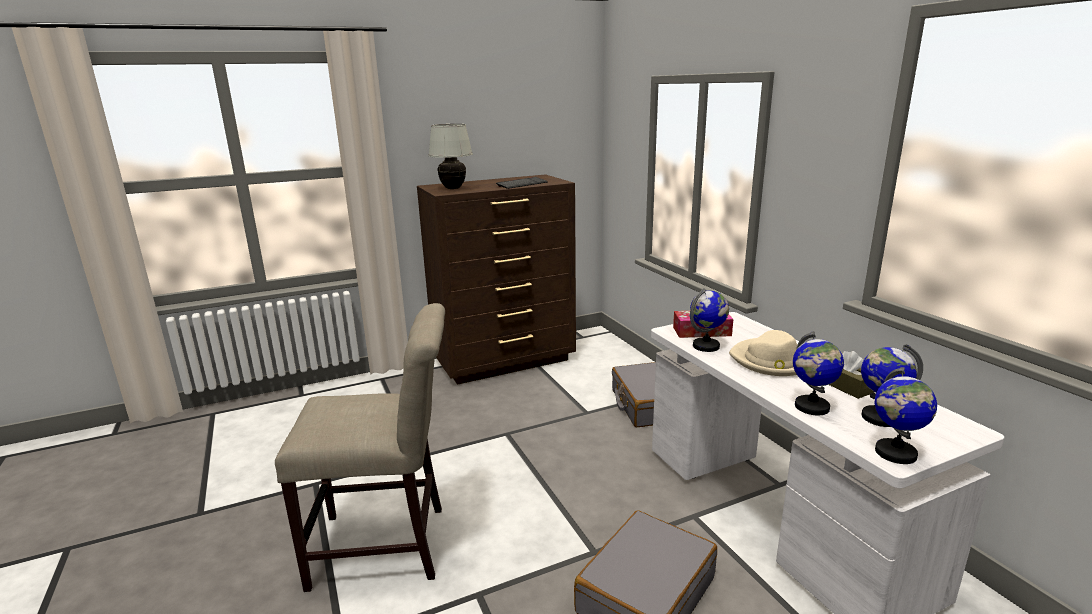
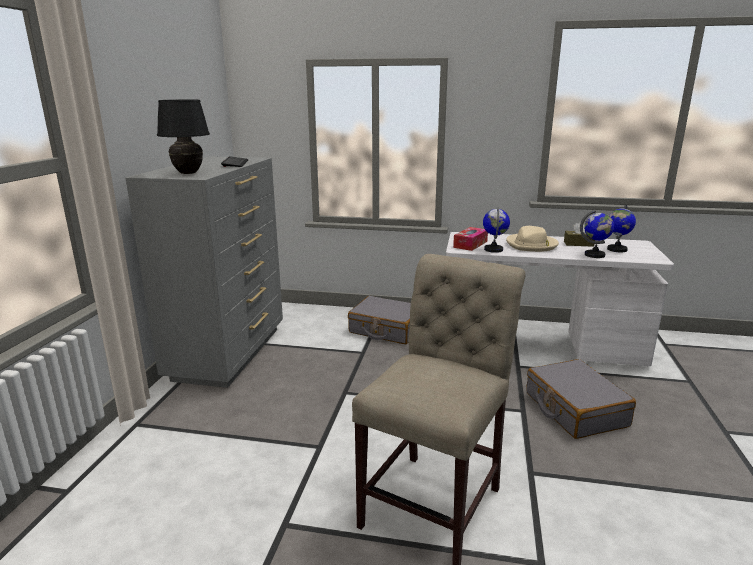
camera: 55 degrees left, 0 degrees up
brown dresser [417,174,576,385] -> grey dresser [125,156,283,388]
white table lamp [428,124,473,189] -> black table lamp [157,100,210,174]
globe [875,367,937,464] -> none

